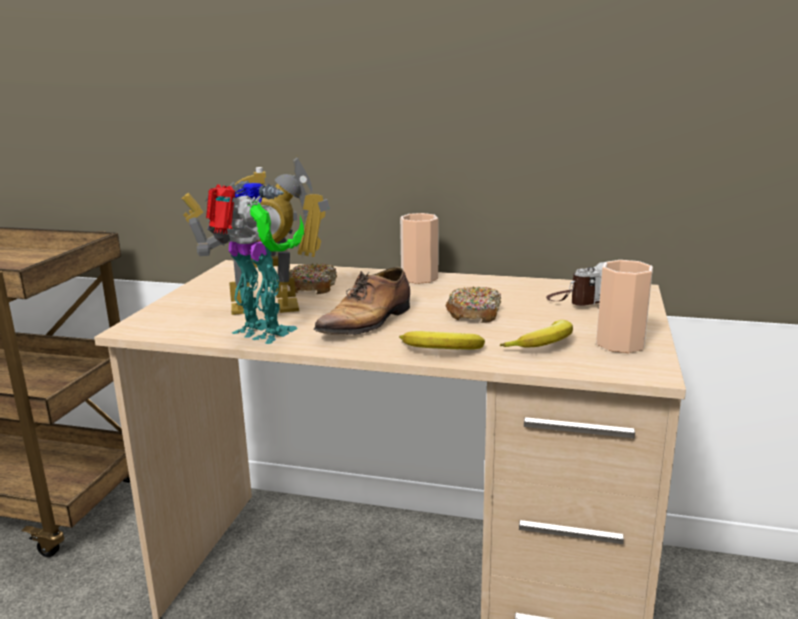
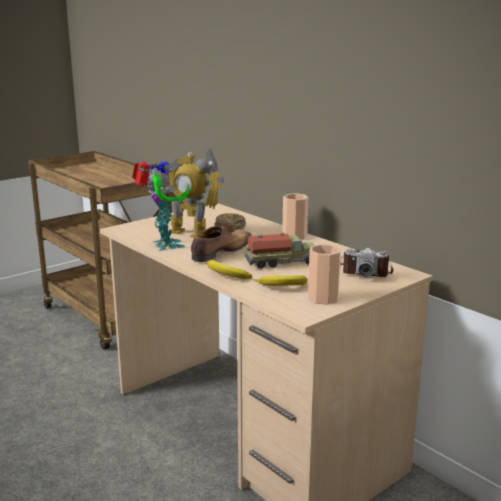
camera: 35 degrees right, 0 degrees up
shoe [314,267,410,335] -> shoe turned 150 degrees clockwise [191,225,251,262]
donut [445,286,501,323] -> toy truck [245,233,314,269]

